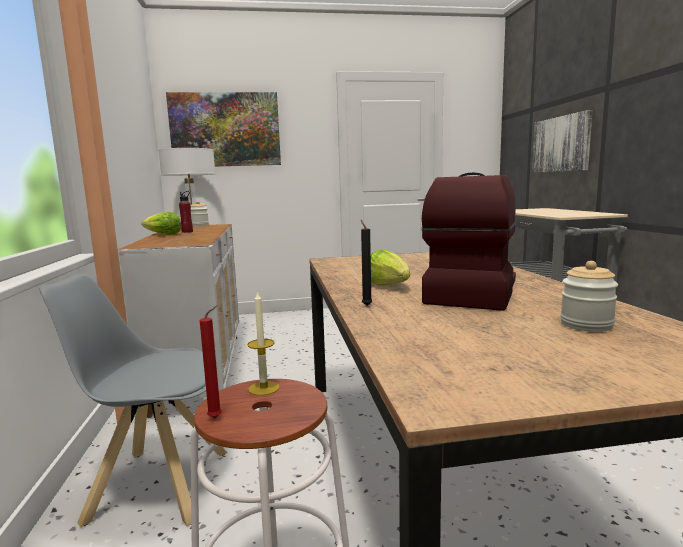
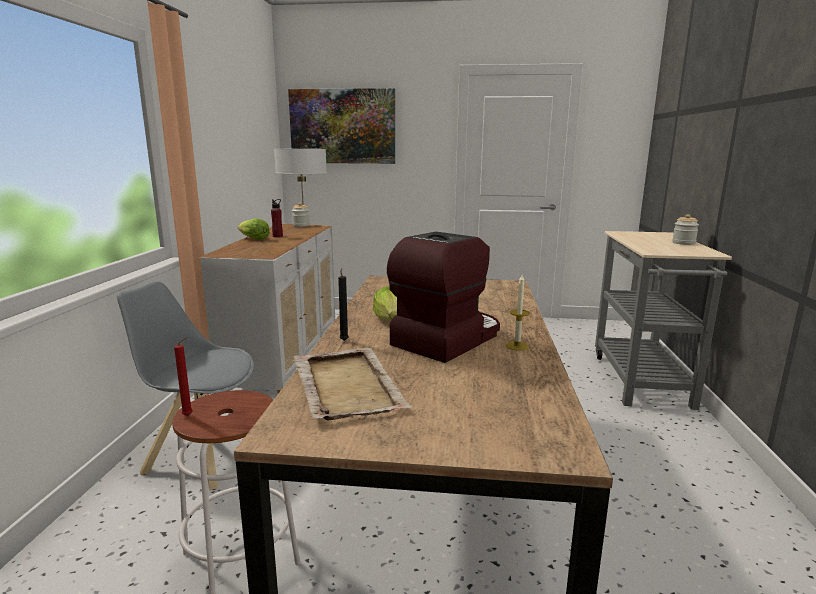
camera: 15 degrees right, 5 degrees up
candle [247,291,280,396] -> candle moved to [506,275,530,351]
picture [532,110,593,173] -> none
jar [560,261,618,332] -> jar moved to [672,214,699,245]
none -> beige tray [293,347,413,420]

